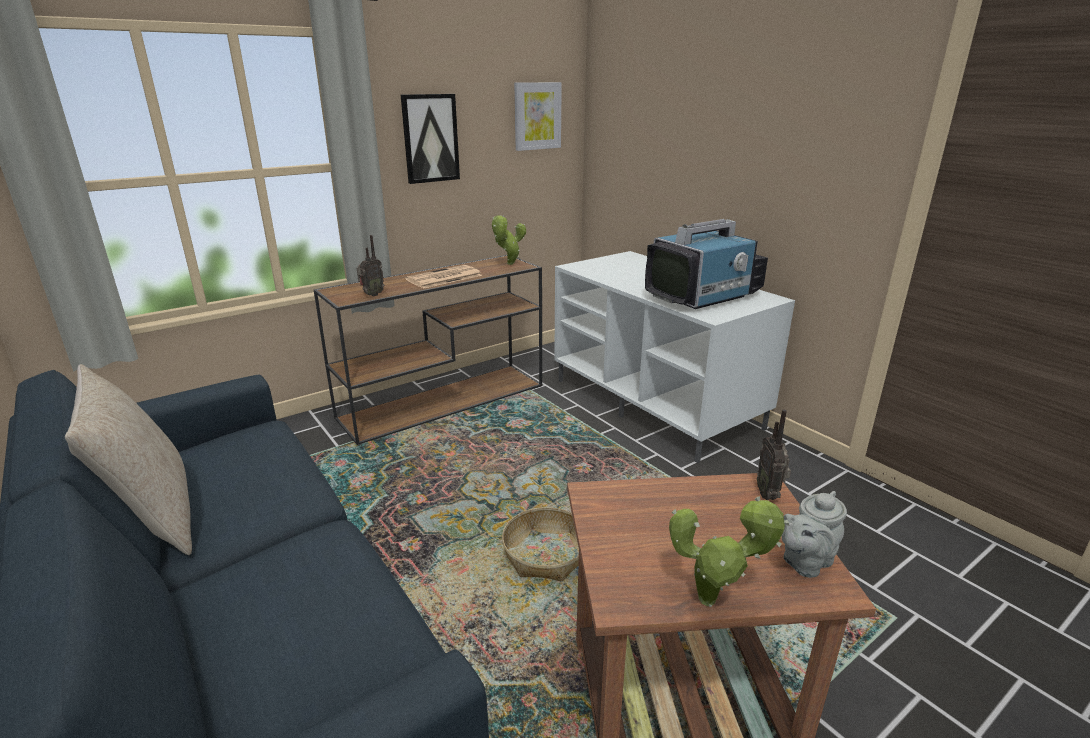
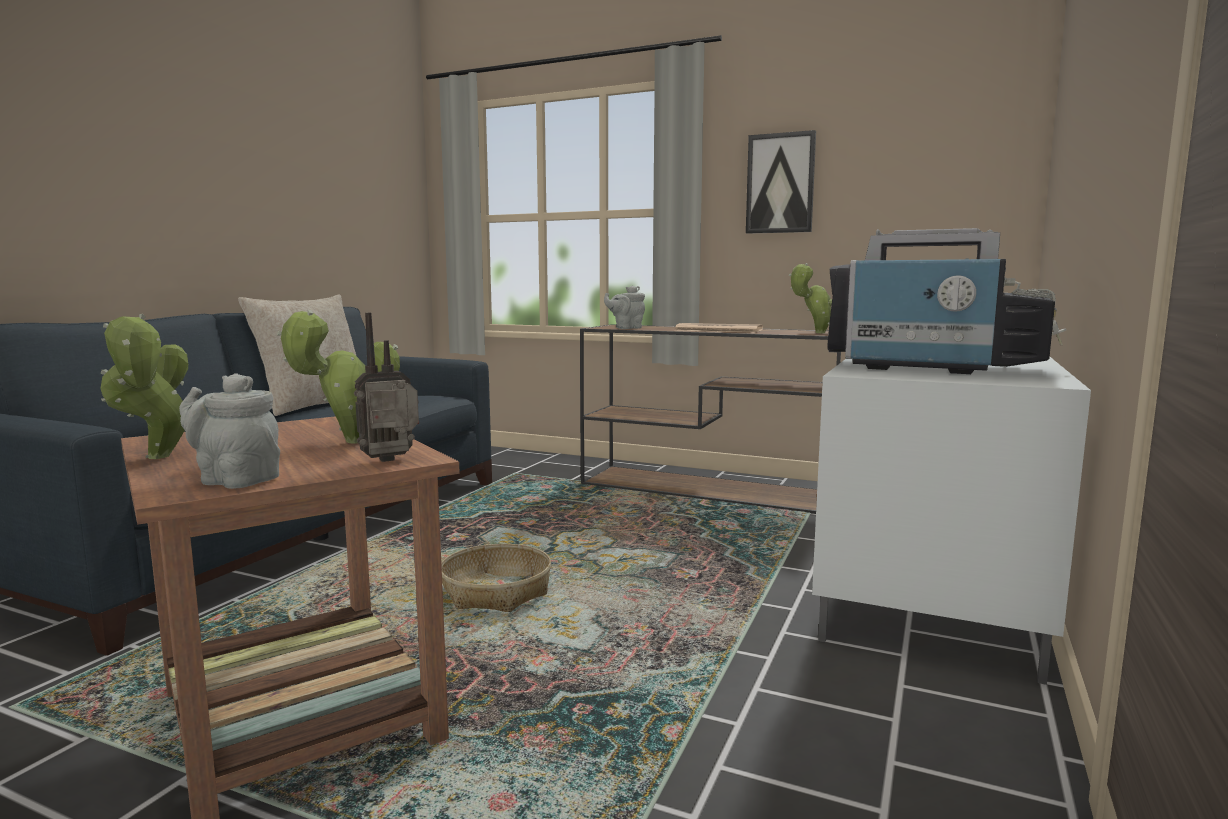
camera: 60 degrees right, 15 degrees down
radio [357,235,384,296] -> grey teapot [604,285,645,329]
picture [514,82,562,151] -> none
none -> potted plant [277,310,400,444]

